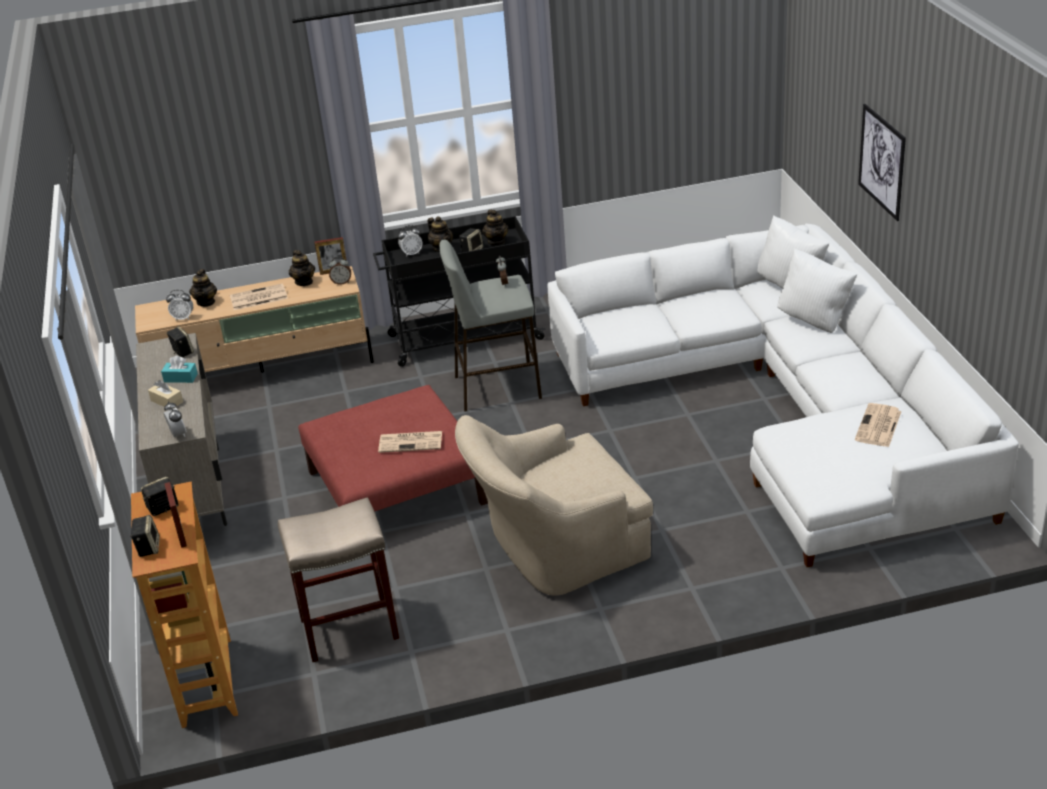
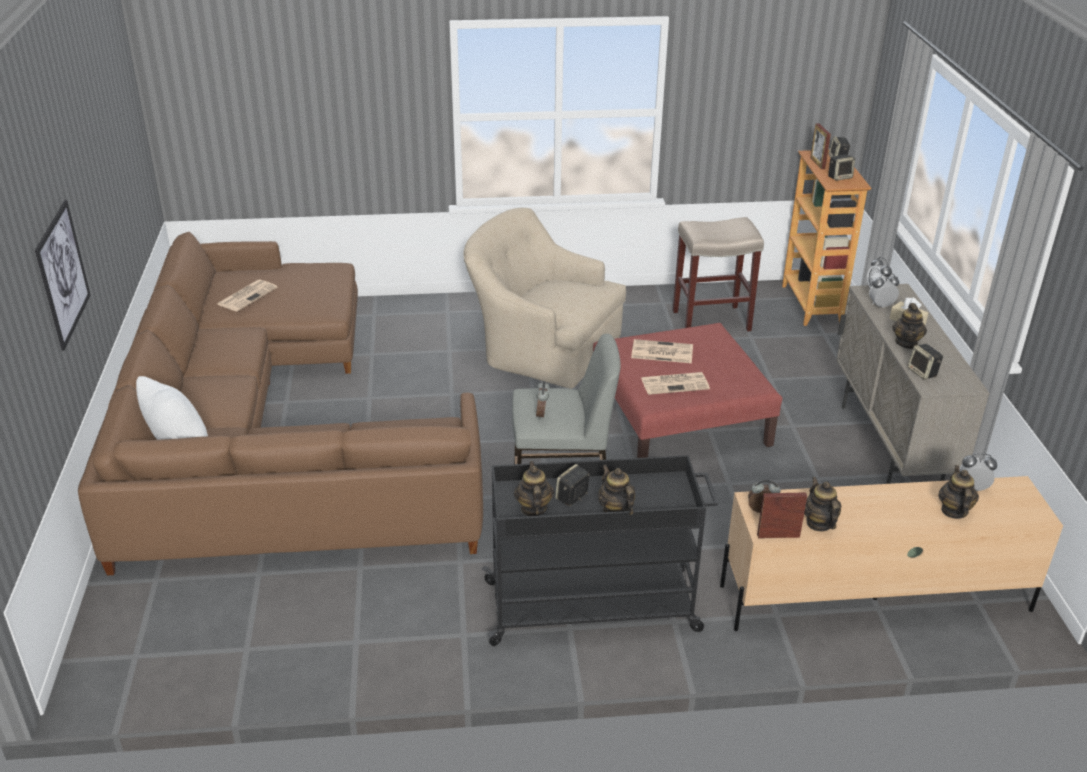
camera: 175 degrees left, 0 degrees up
turquoise tissue box [161,356,198,383] -> teapot [892,303,927,349]
newspaper [230,283,288,310] -> newspaper moved to [641,372,710,395]
alarm clock [398,225,422,257] -> alarm clock moved to [869,273,899,308]
beige armchair [455,415,653,596] -> beige armchair turned 135 degrees counterclockwise [464,208,626,389]
white sofa [547,224,1019,567] -> brown sofa [78,232,483,575]
white pillow [777,248,858,333] -> none

